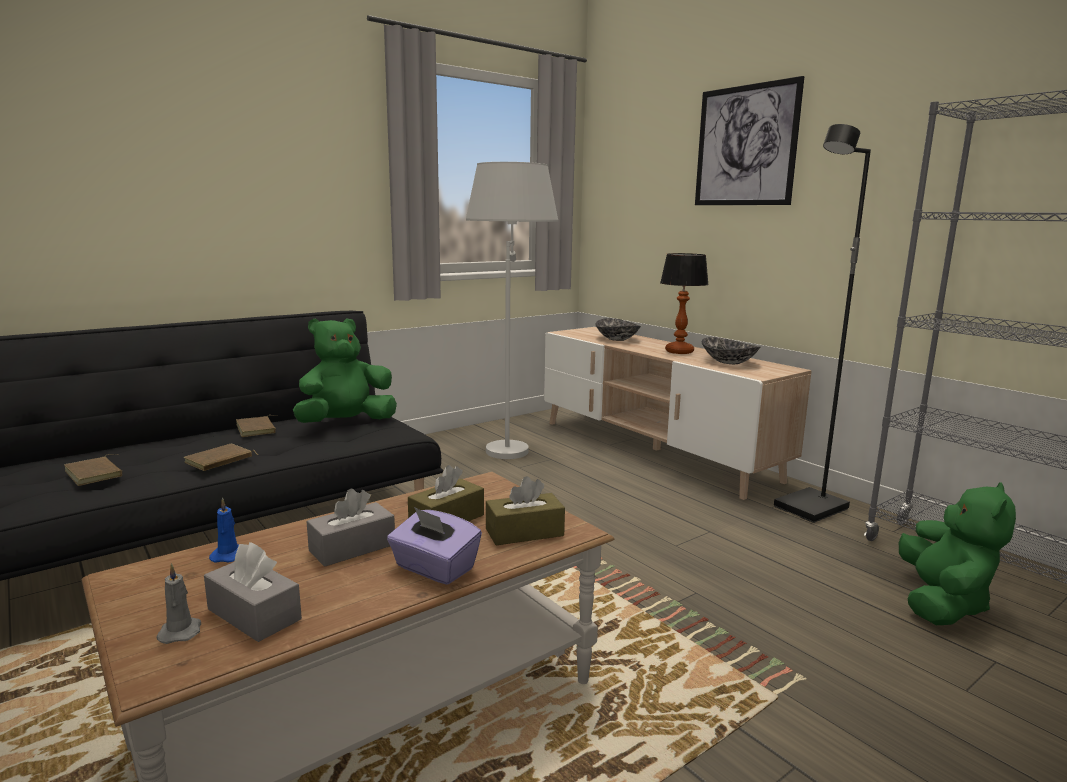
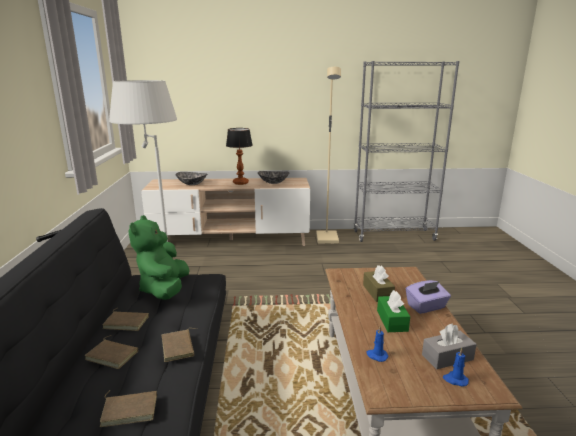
camera: 55 degrees left, 5 degrees up
grey candle [156,563,201,644] -> blue candle [443,348,469,387]
grey tissue box [307,489,395,567] -> green tissue box [377,290,410,332]
brown tissue box [486,476,565,545] -> none
picture [695,76,804,205] -> none
black floor lamp [774,124,871,523] -> beige floor lamp [316,67,341,244]
green plush toy [899,482,1016,625] -> none
none -> brown book [85,335,138,369]

